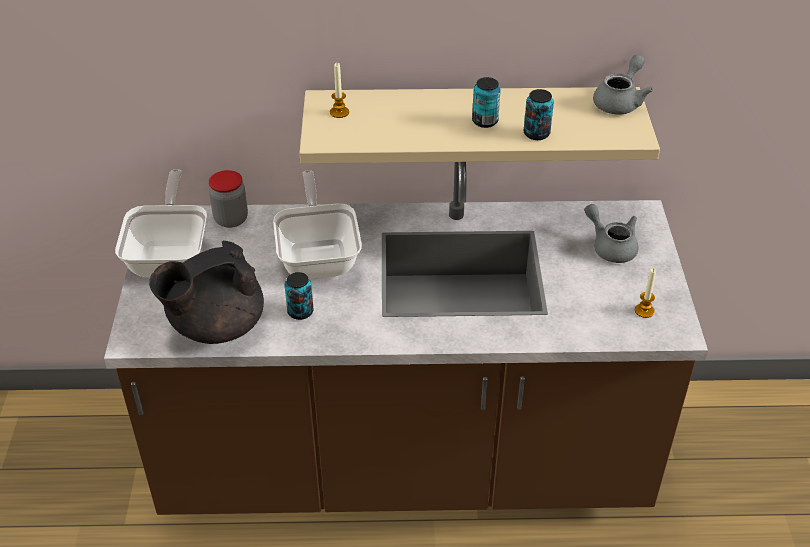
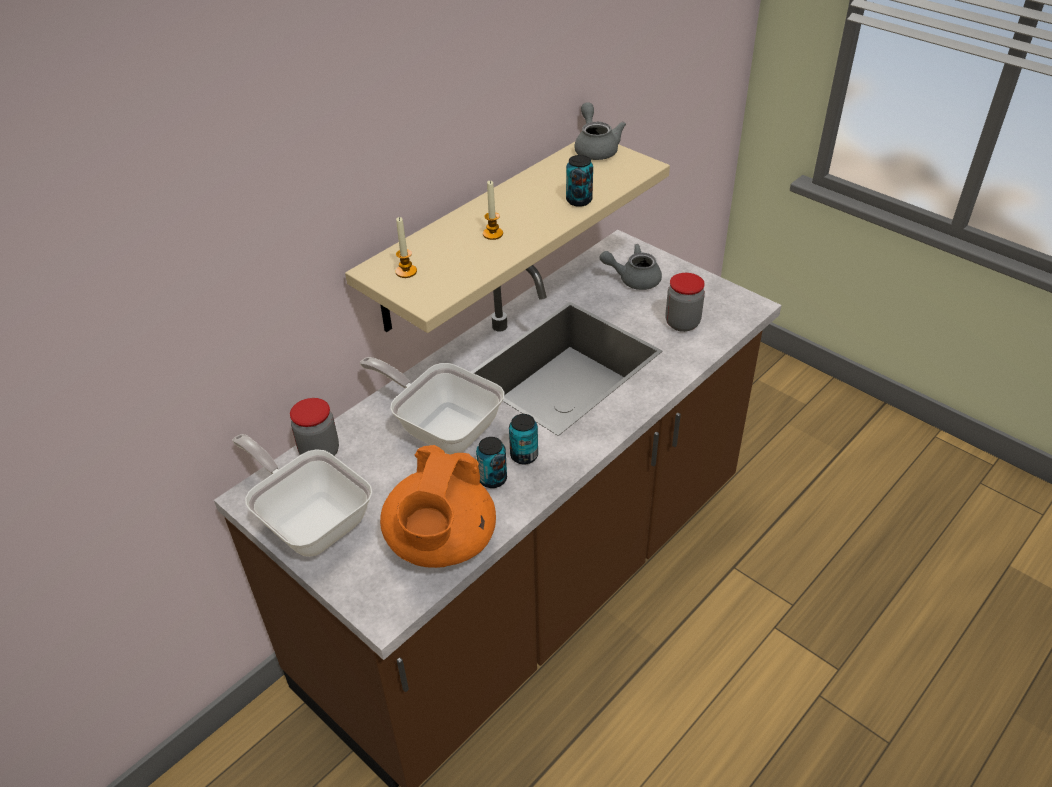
camera: 45 degrees left, 0 degrees up
black teapot [149,241,264,344] -> orange teapot [380,445,496,568]
can [472,77,501,128] -> can moved to [509,414,538,464]
candle [635,268,656,318] -> candle moved to [483,181,503,240]
none -> jar [665,273,705,332]

